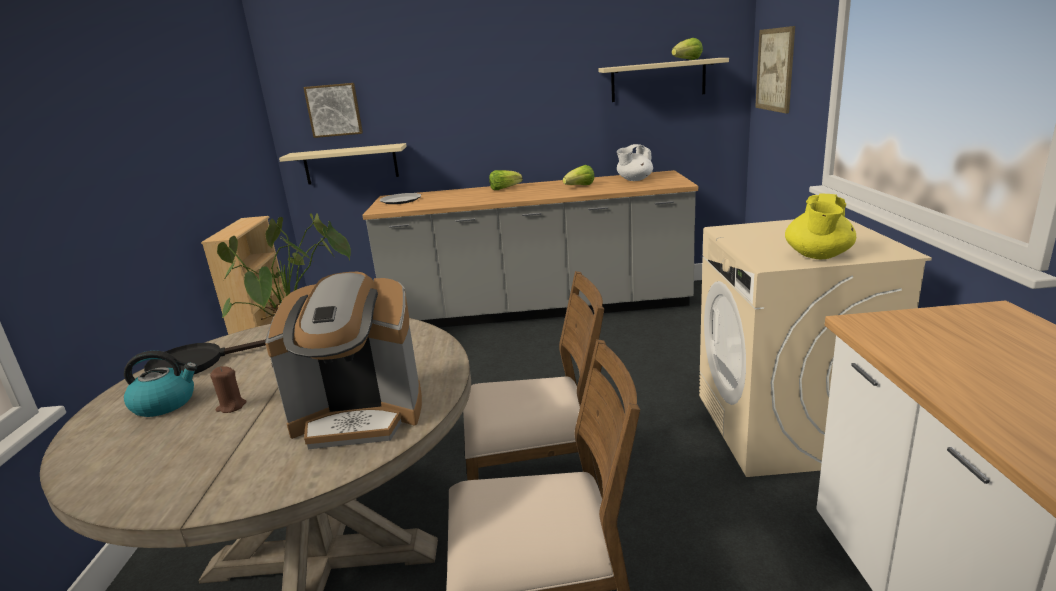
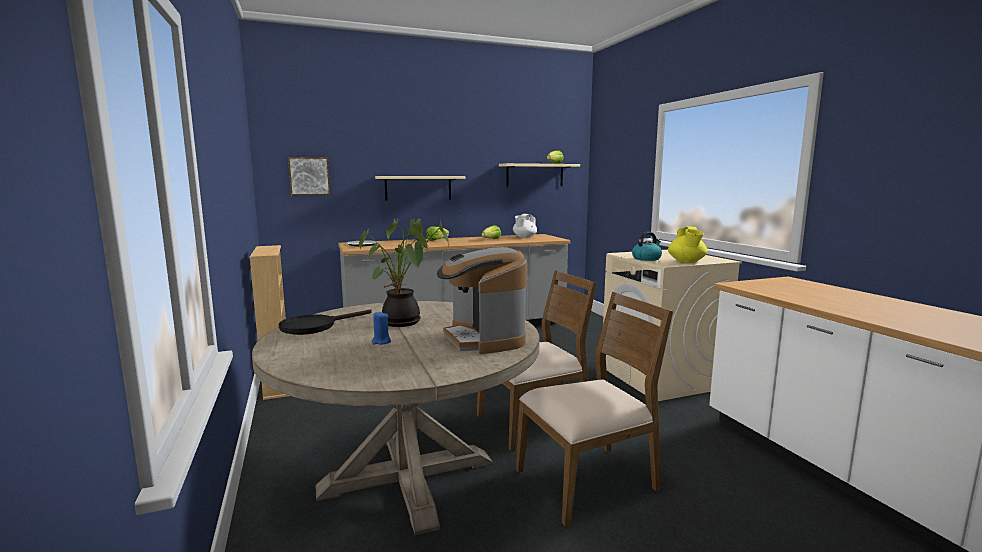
camera: 20 degrees left, 10 degrees down
kettle [124,351,197,417] -> kettle moved to [632,232,662,261]
brown candle [210,366,247,413] -> blue candle [372,311,391,345]
coffee machine [265,272,422,449] -> coffee machine turned 90 degrees clockwise [437,248,527,354]
beige shelf [279,143,407,185] -> beige shelf moved to [375,176,465,200]
picture [755,26,795,114] -> none

